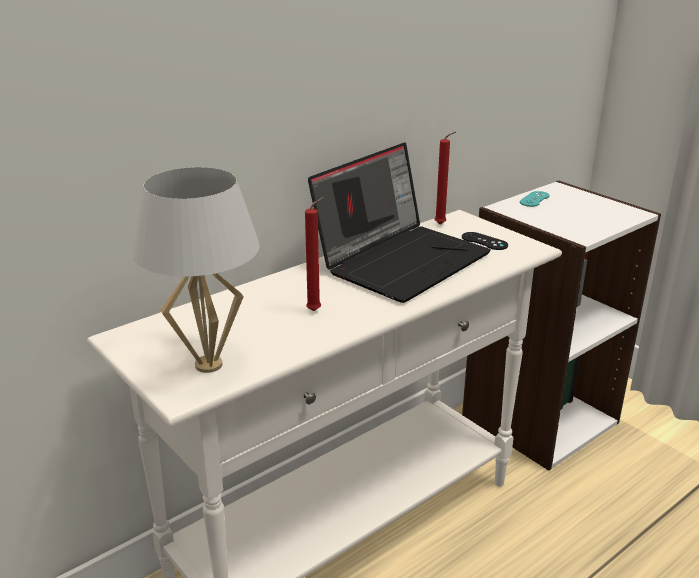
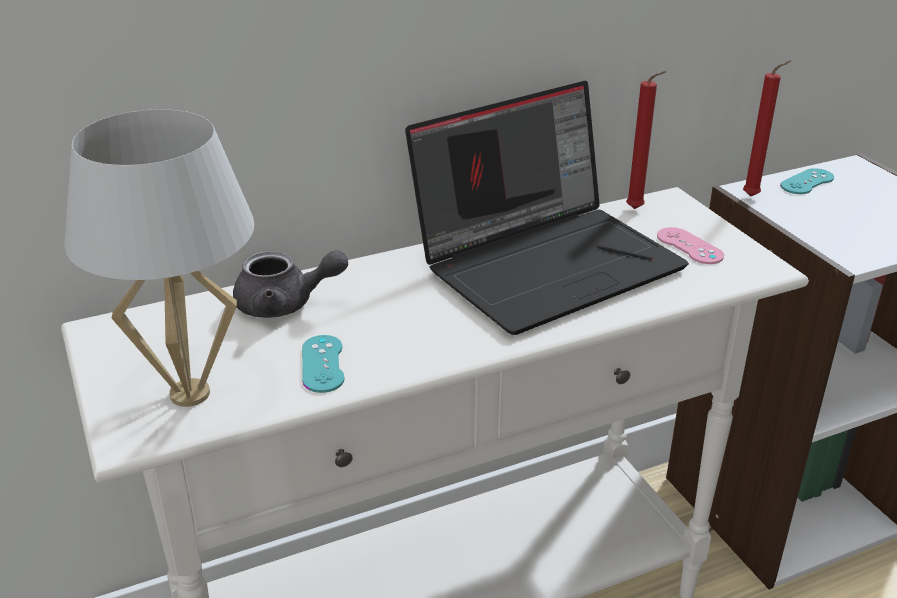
camera: 15 degrees right, 5 degrees up
red candle [305,197,324,311] -> red candle moved to [743,60,791,197]
black game controller [462,232,508,250] -> pink game controller [657,227,724,264]
none -> grey teapot [233,250,348,318]
none -> turquoise game controller [302,335,345,393]

